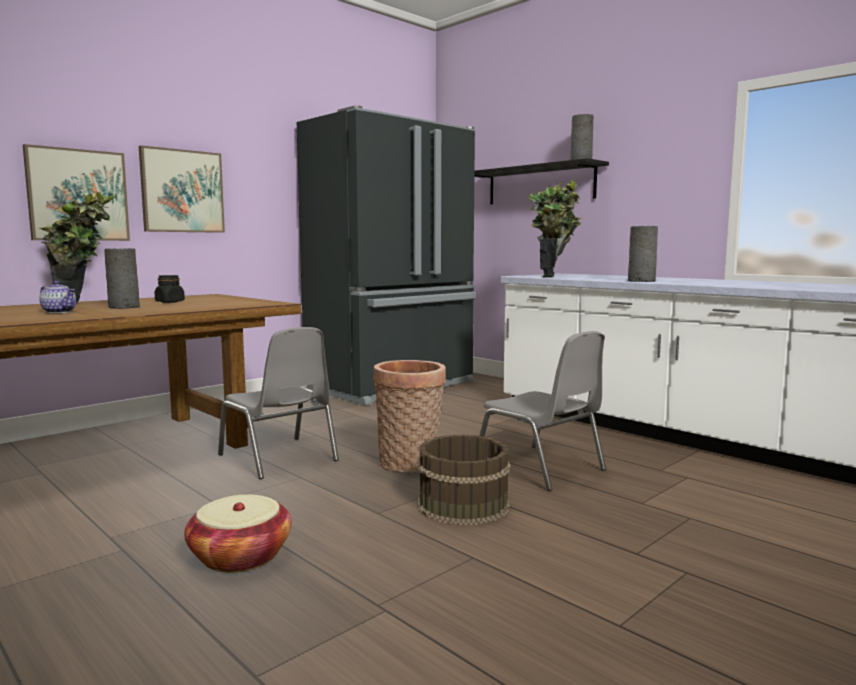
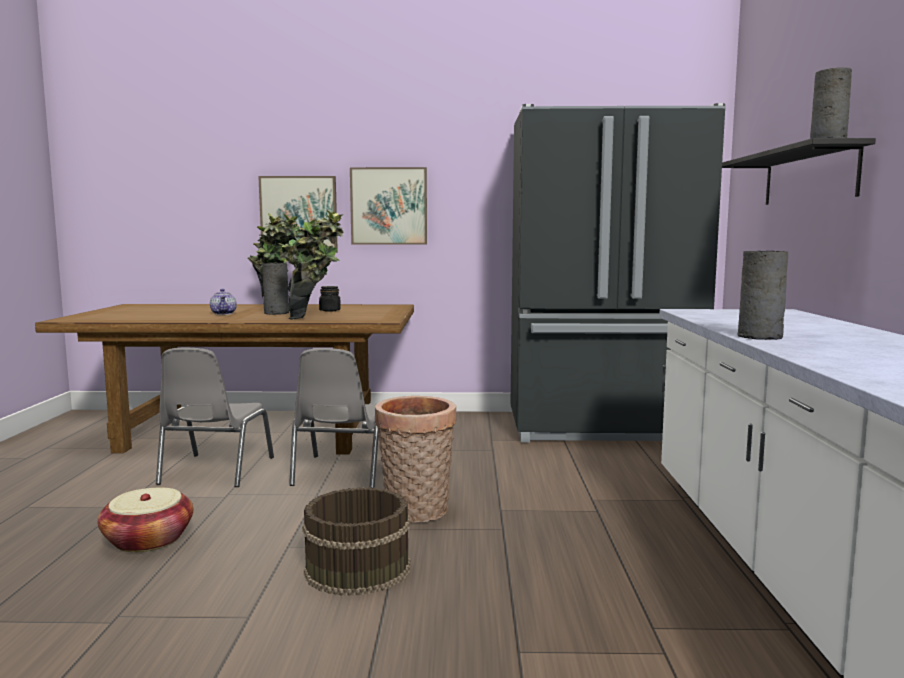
camera: 45 degrees right, 0 degrees up
grey chair [479,331,606,491] -> grey chair moved to [156,348,274,487]
potted plant [528,180,582,277] -> potted plant moved to [278,210,343,320]

